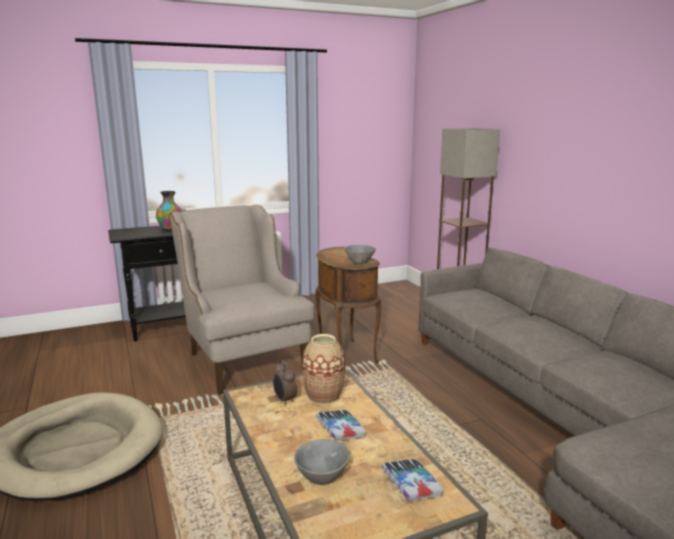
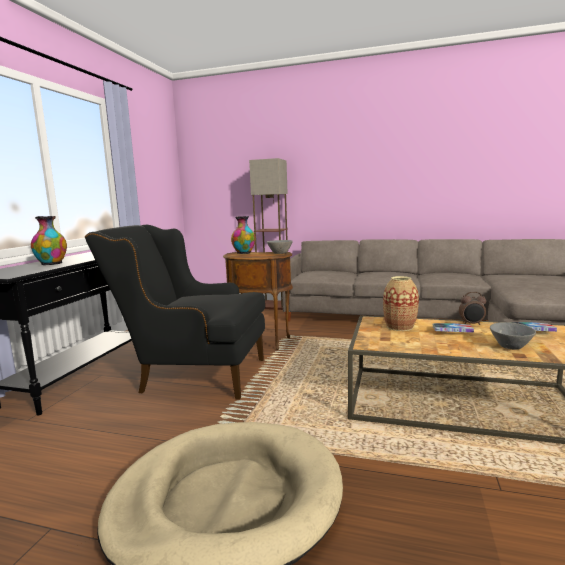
camera: 50 degrees left, 5 degrees down
beige armchair [170,205,314,395] -> black armchair [85,225,265,400]
alarm clock [273,360,297,405] -> alarm clock moved to [459,292,486,325]
none -> vase [231,216,255,254]

